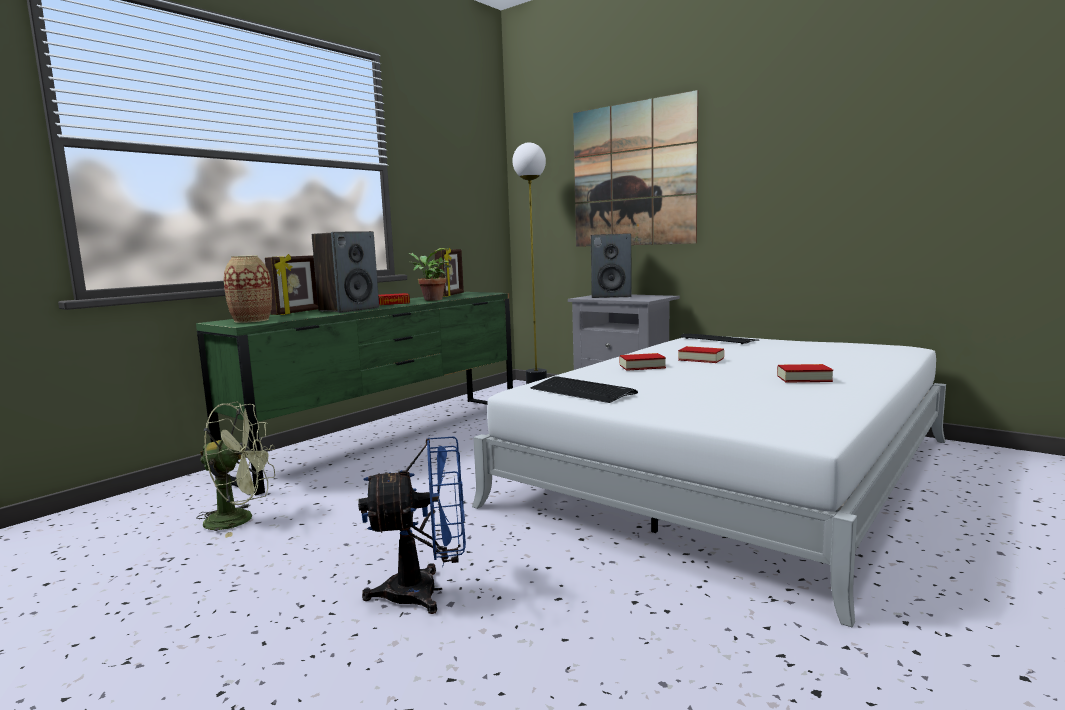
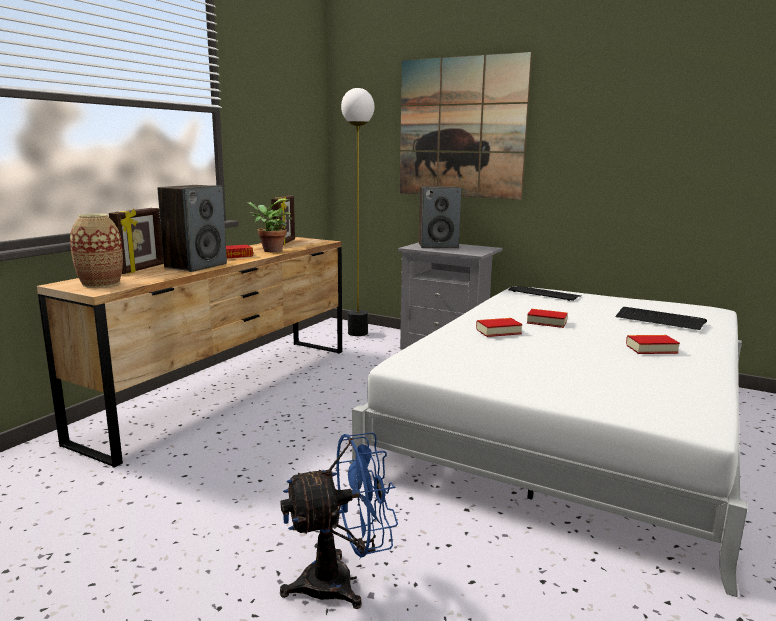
camera: 10 degrees left, 5 degrees up
green dresser [196,292,513,496] -> brown dresser [37,237,342,468]
green fan [197,402,275,538] -> none
keyboard [530,376,638,403] -> keyboard moved to [616,307,707,330]

